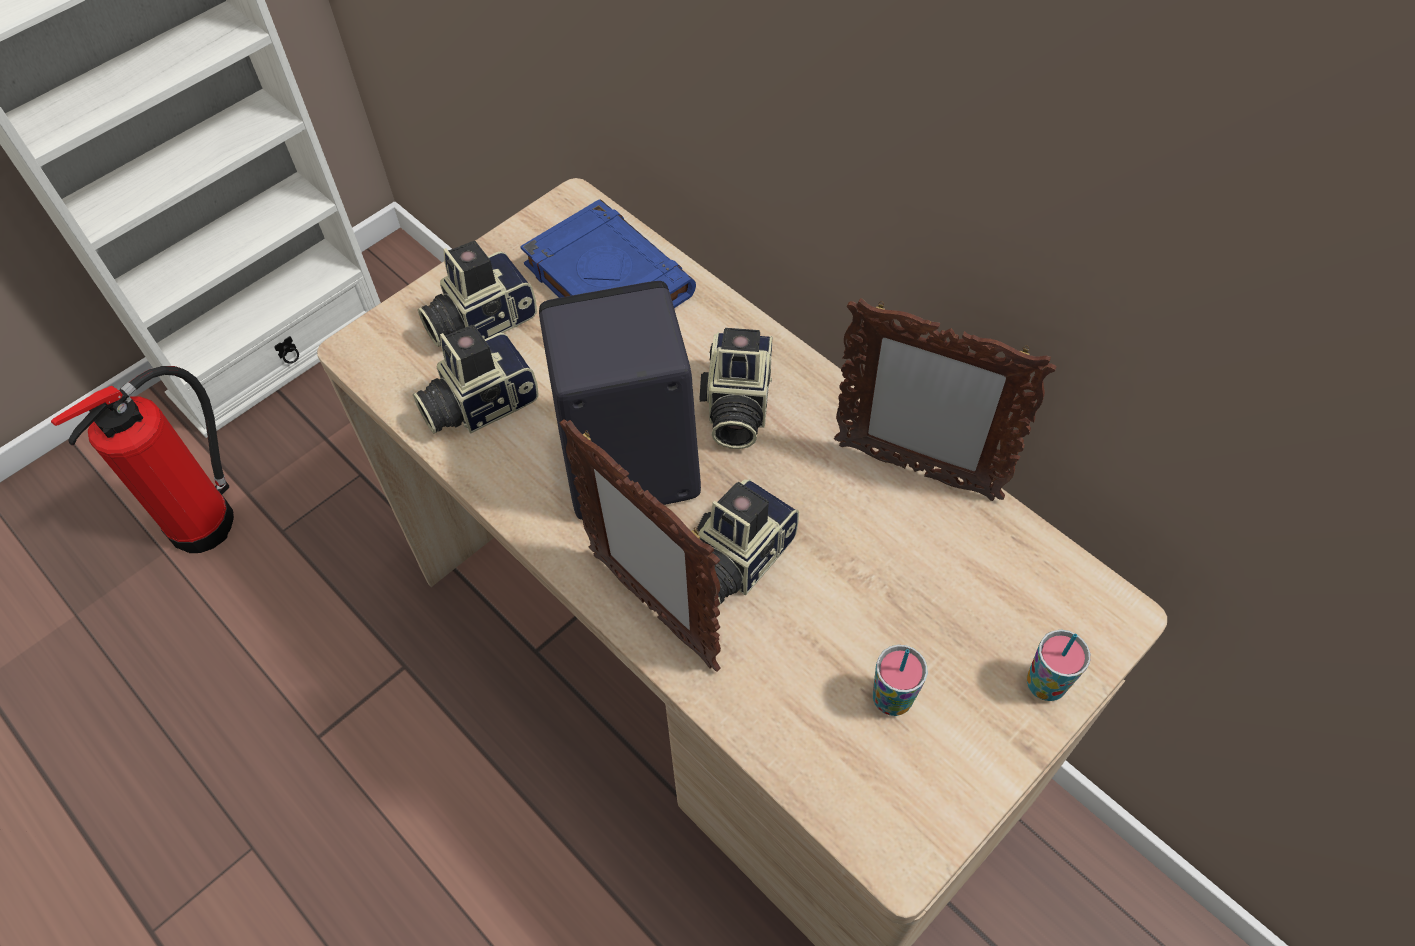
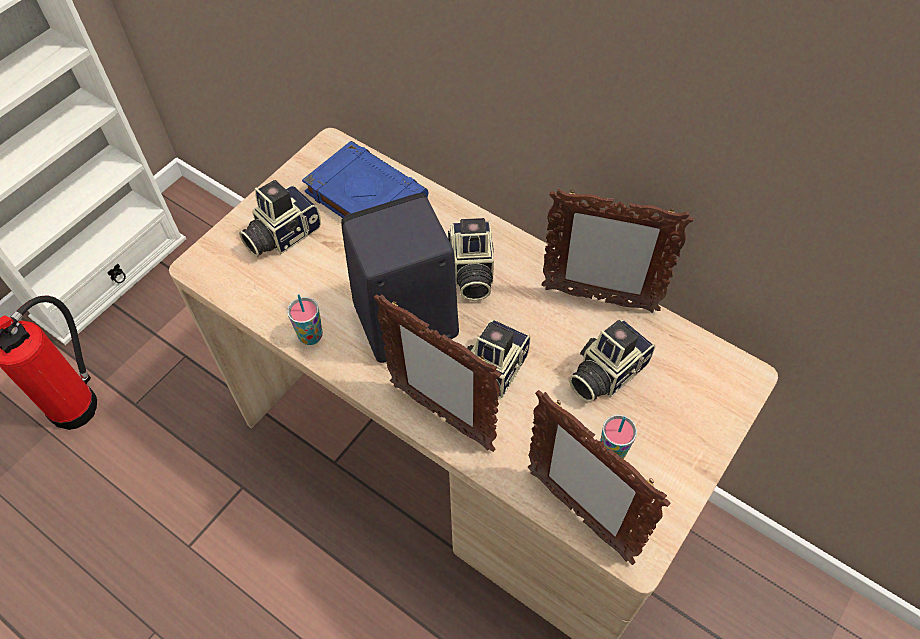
camera: 10 degrees left, 0 degrees up
camera [413,325,539,434] -> camera moved to [569,319,655,402]
cup [1027,630,1090,701] -> cup moved to [287,294,323,345]
none -> picture frame [528,390,671,565]

